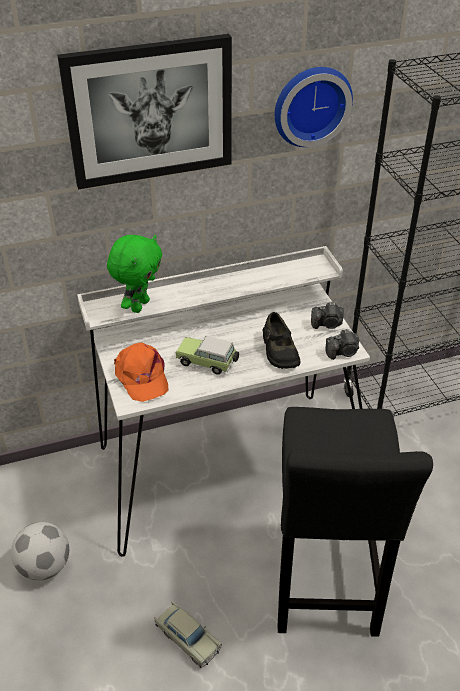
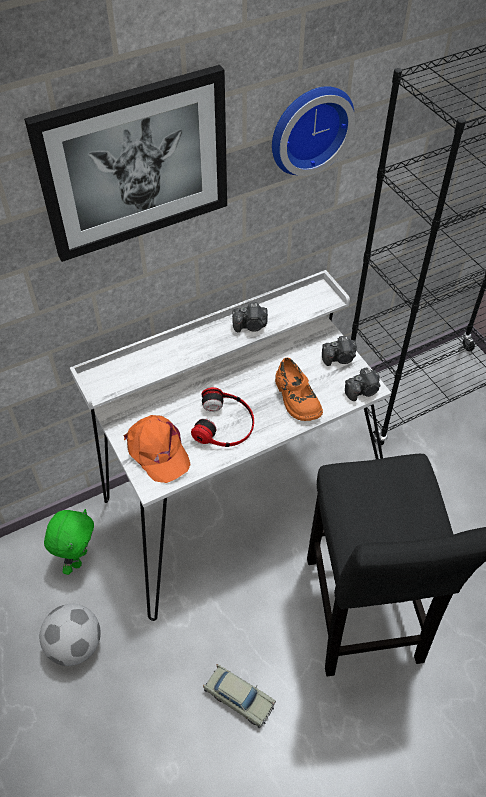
camera: 10 degrees left, 10 degrees up
green plush toy [107,235,162,313] -> green plush toy moved to [44,509,94,575]
toy car [176,336,239,375] -> headphones [191,387,254,447]
black shoe [263,312,301,369] -> orange shoe [275,358,323,421]
none -> camera [232,302,268,332]

